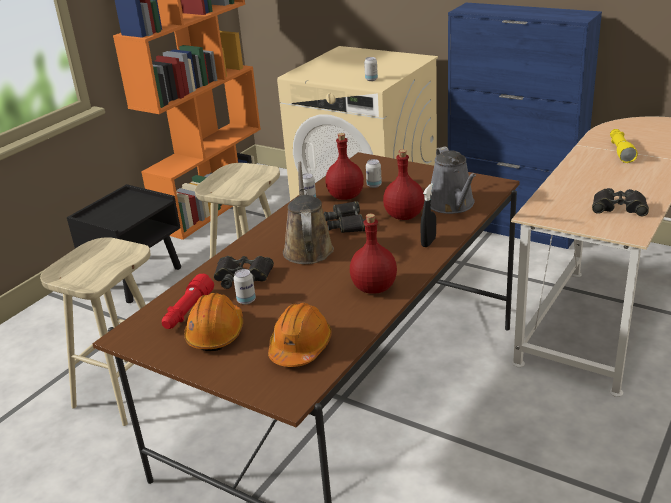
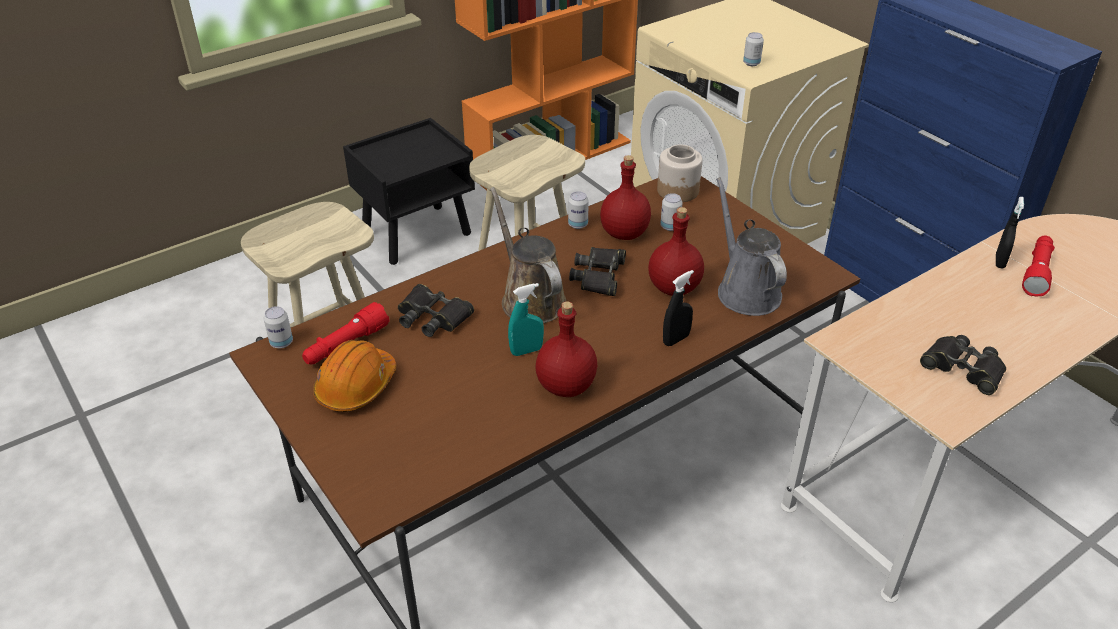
camera: 20 degrees right, 10 degrees up
can [233,269,256,305] -> can moved to [264,306,293,348]
orange hard hat [268,303,332,367] -> none
brown watering can [283,162,334,264] -> brown watering can turned 45 degrees counterclockwise [490,187,566,323]
grey watering can [430,146,476,214] -> grey watering can turned 150 degrees clockwise [716,177,787,316]
yellow flashlight [610,129,638,163] -> red flashlight [1022,236,1055,296]
none -> turquoise spray bottle [508,283,544,356]
none -> jar [657,144,703,202]
none -> black spray bottle [996,197,1024,268]

